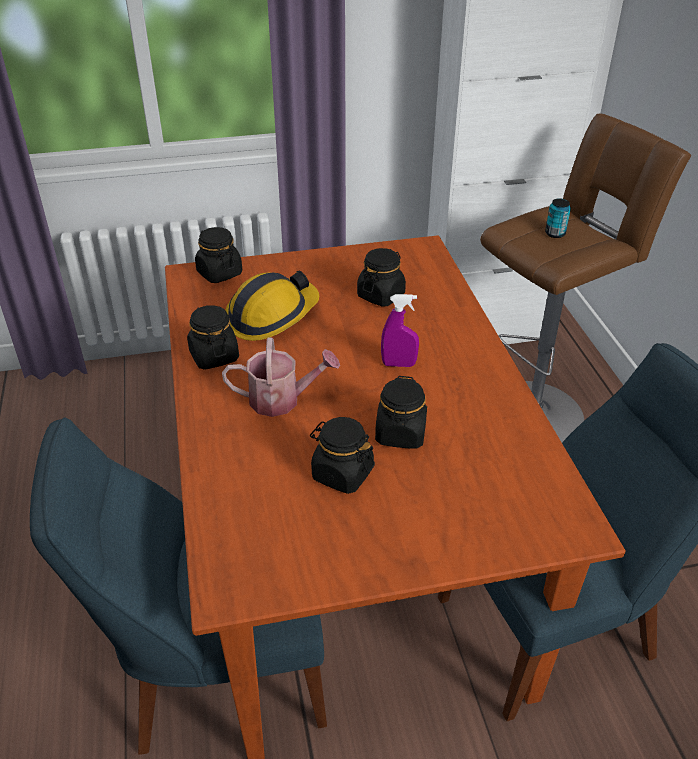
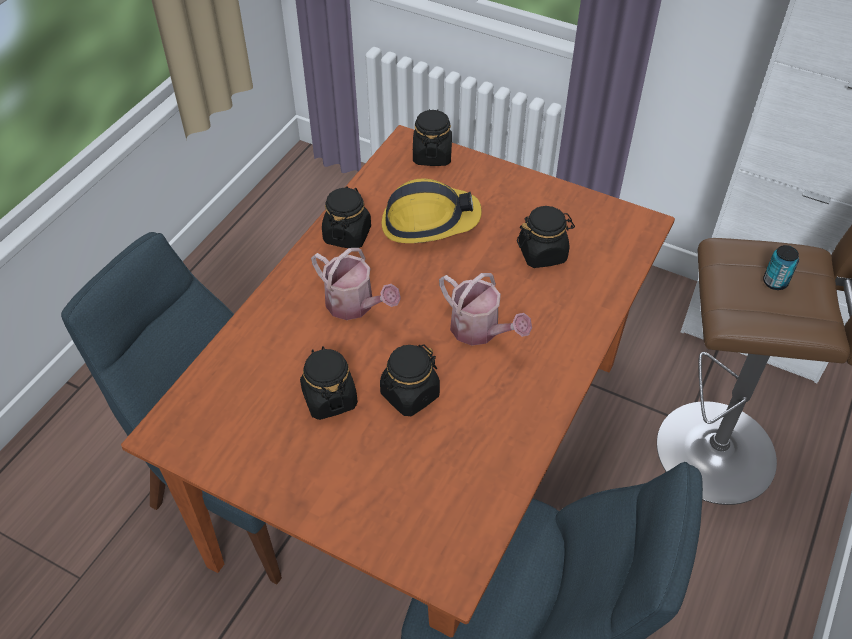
camera: 40 degrees right, 10 degrees up
purple spray bottle [381,294,419,367] -> watering can [439,273,532,346]

